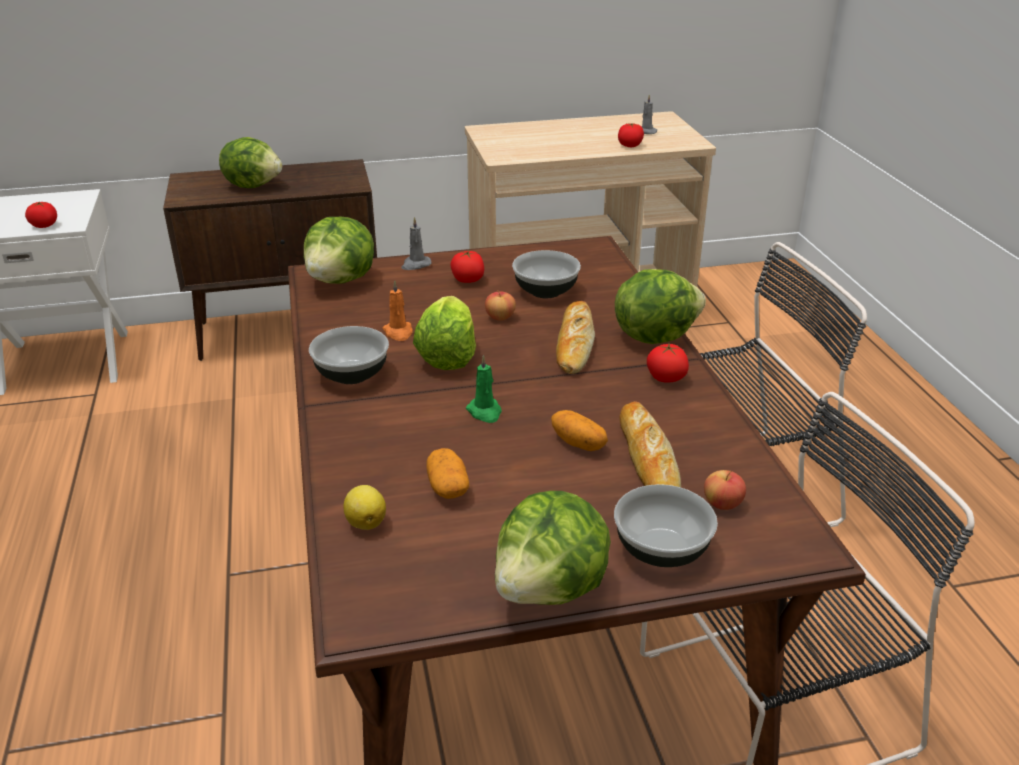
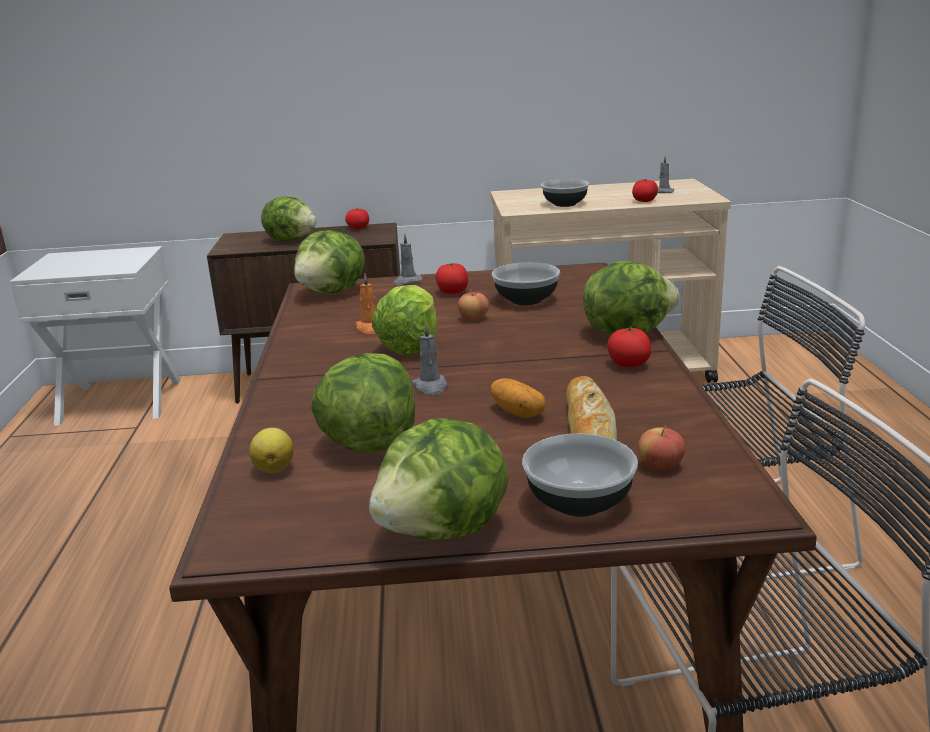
camera: 10 degrees right, 10 degrees down
tomato [25,202,57,228] -> tomato moved to [345,208,369,229]
bowl [309,326,389,384] -> bowl moved to [541,179,589,207]
potato [426,448,469,499] -> lettuce [311,353,415,453]
green candle [466,355,502,423] -> grey candle [412,323,447,395]
bread [556,301,595,374] -> none

